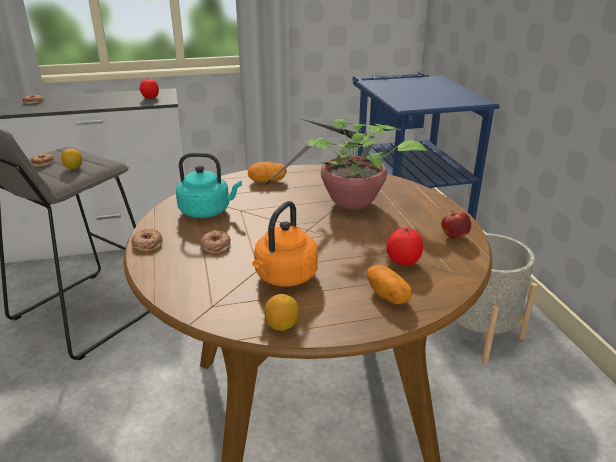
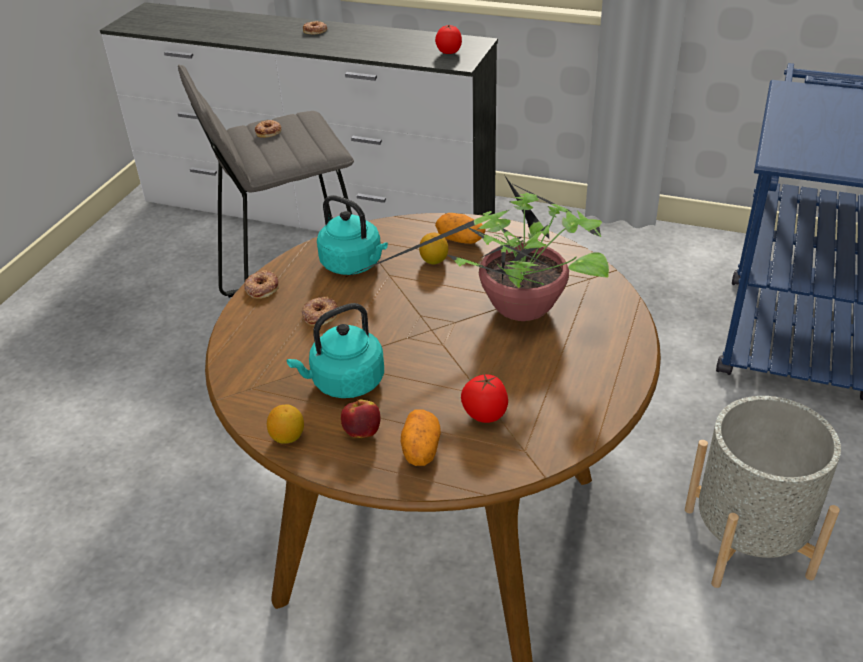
camera: 35 degrees right, 10 degrees up
lemon [61,148,82,170] -> lemon moved to [419,233,448,264]
orange kettle [252,201,318,287] -> turquoise kettle [287,303,384,398]
apple [441,210,471,238] -> apple moved to [341,398,380,438]

